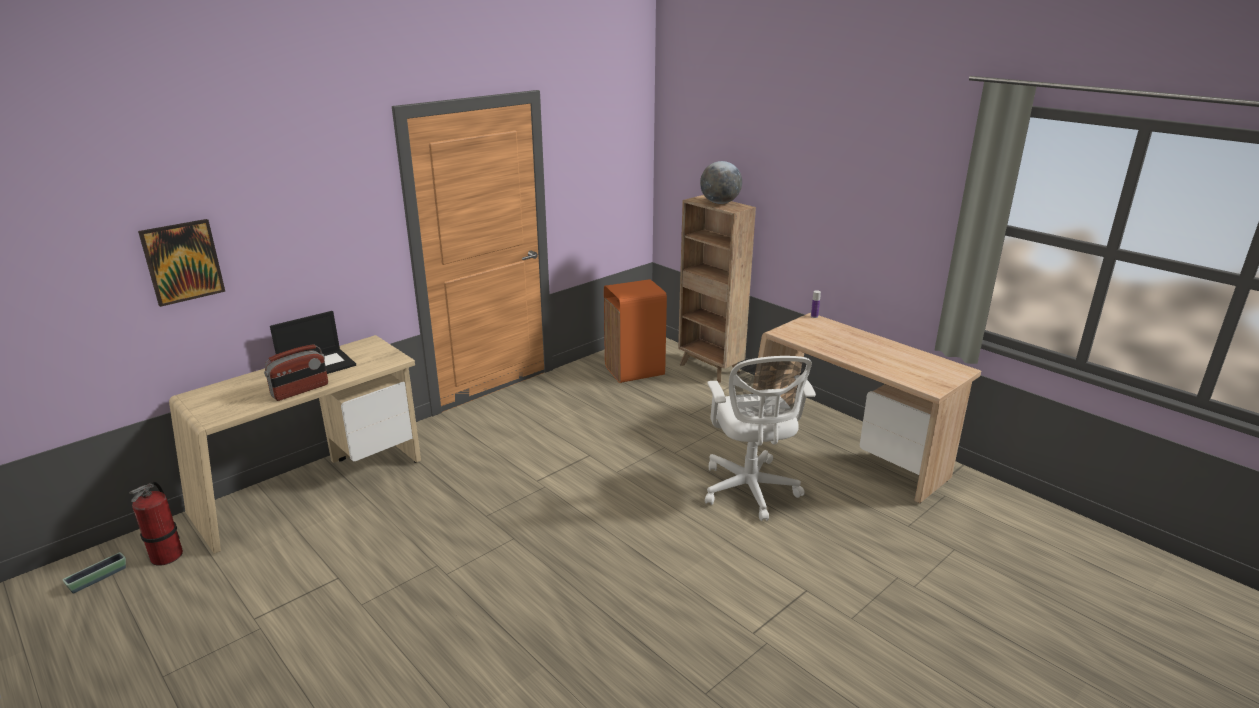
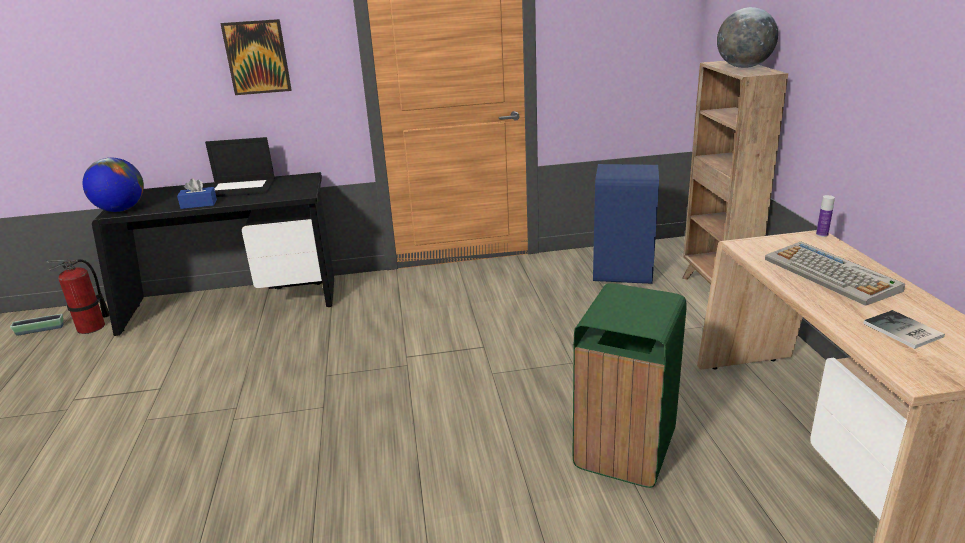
camera: 35 degrees right, 0 degrees up
picture [138,219,225,307] -> picture moved to [220,19,291,95]
beige desk [169,335,421,554] -> black desk [92,172,334,336]
radio [264,344,328,401] -> blue tissue box [177,178,217,209]
orange trash can [604,279,667,383] -> blue trash can [593,164,659,284]
white office chair [705,356,816,521] -> green trash can [573,283,687,488]
none -> globe [83,158,144,212]
none -> keyboard [765,242,905,306]
none -> book [863,310,945,349]

